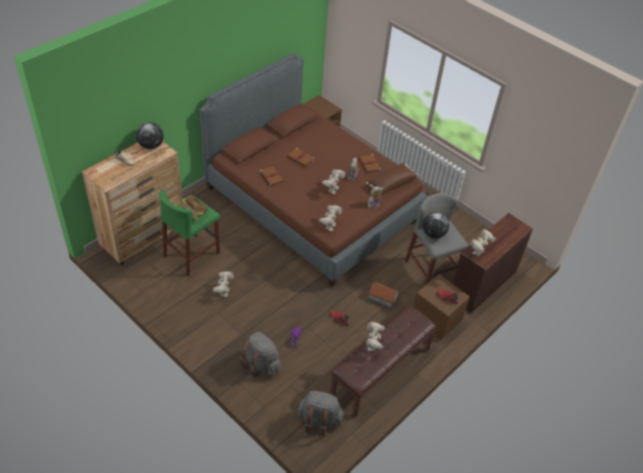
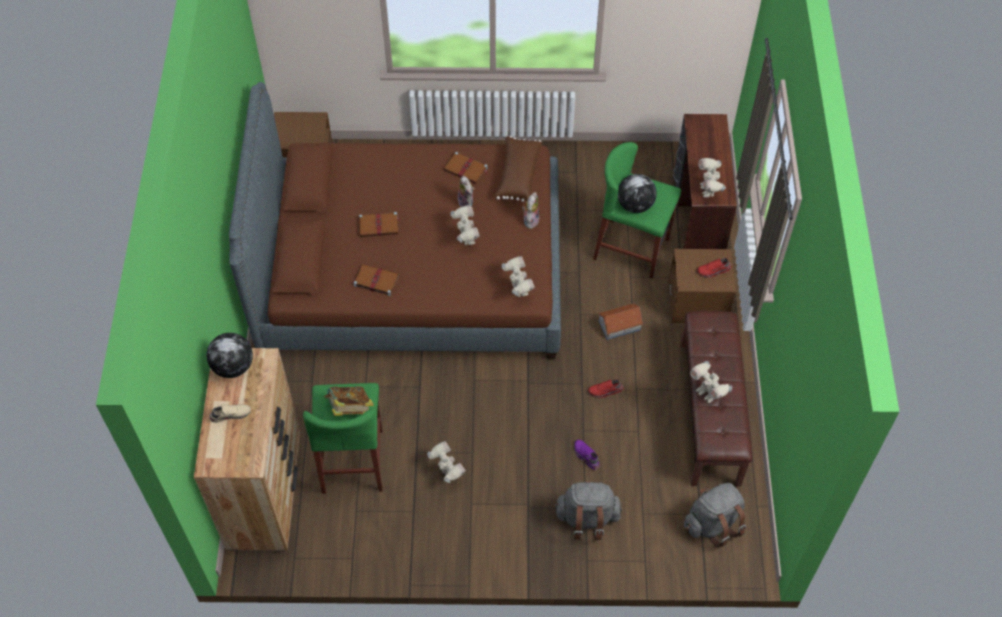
camera: 40 degrees left, 10 degrees up
grey stool [405,193,469,285] -> green stool [593,142,681,279]

